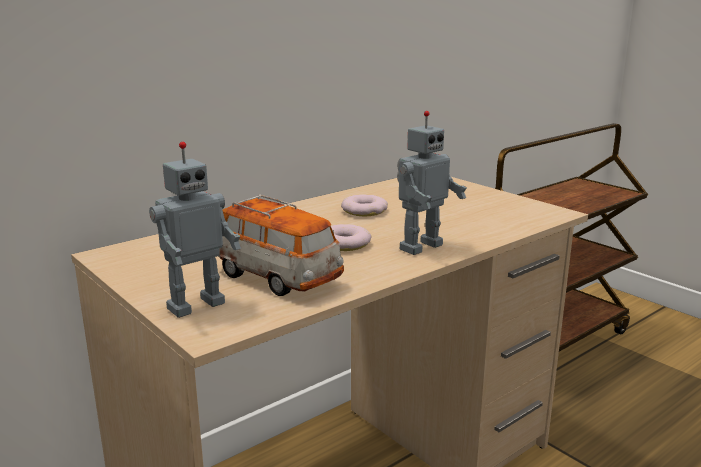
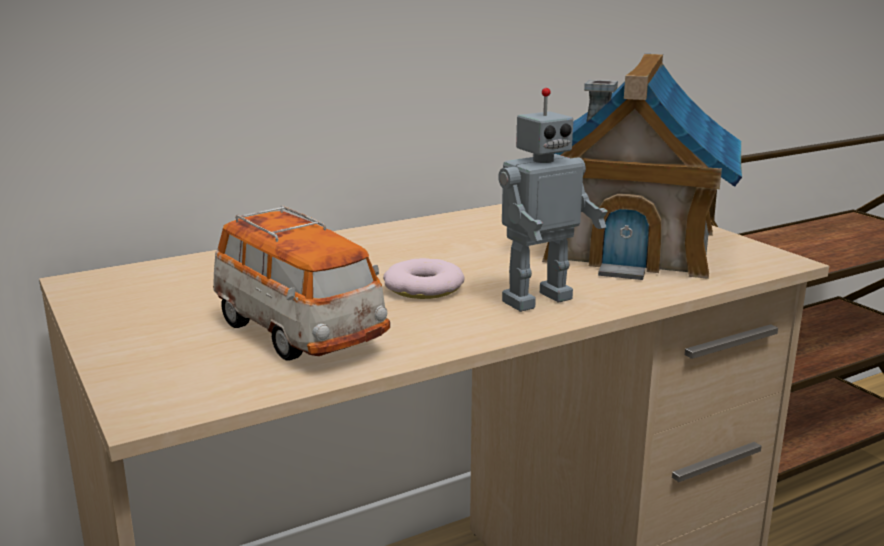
camera: 10 degrees right, 0 degrees up
toy robot [149,142,241,318] -> none
donut [341,194,388,217] -> none
none -> toy house [542,54,742,280]

